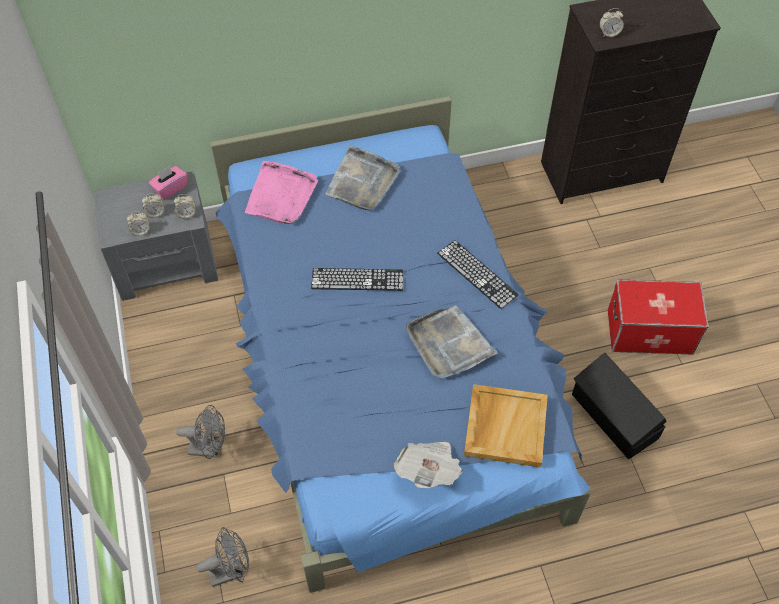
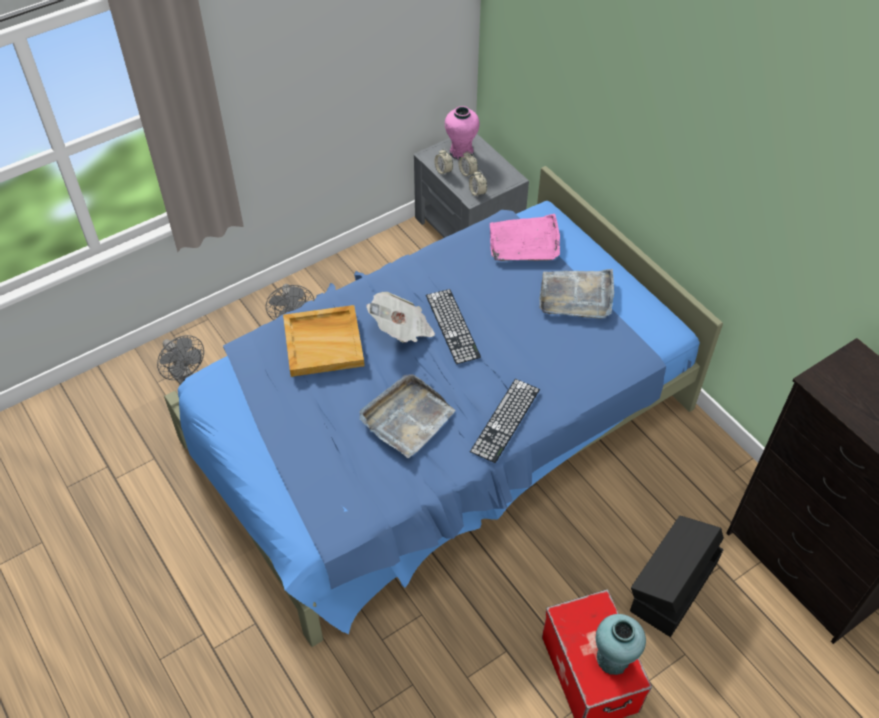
camera: 70 degrees right, 5 degrees down
pink tissue box [149,166,187,200] -> none
newspaper [394,442,463,488] -> newspaper moved to [366,292,435,343]
beige tray [464,384,548,468] -> beige tray moved to [283,305,365,377]
black storage box [572,353,666,459] -> black storage box moved to [630,516,724,637]
alarm clock [599,8,624,37] -> none
none -> pink vase [445,106,480,160]
none -> turquoise vase [596,614,646,675]

